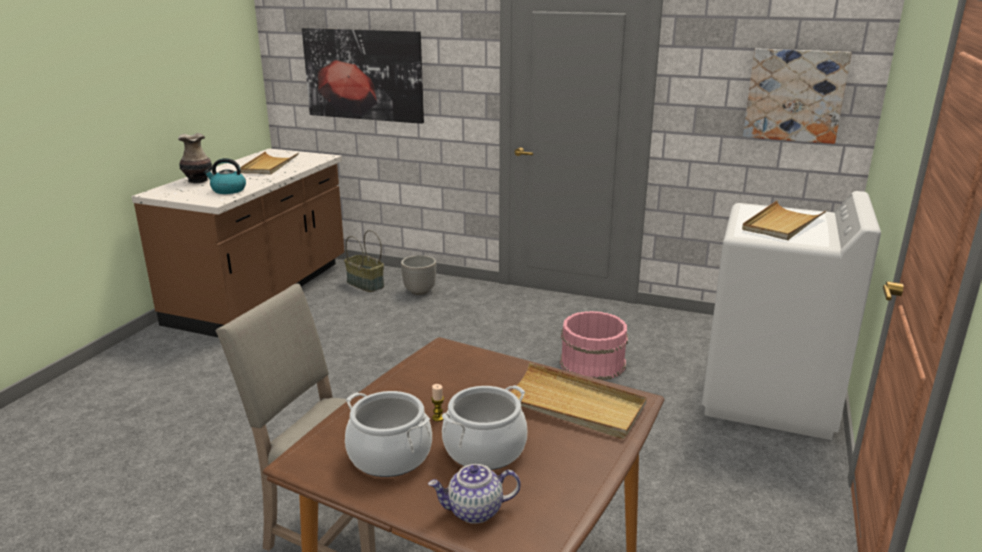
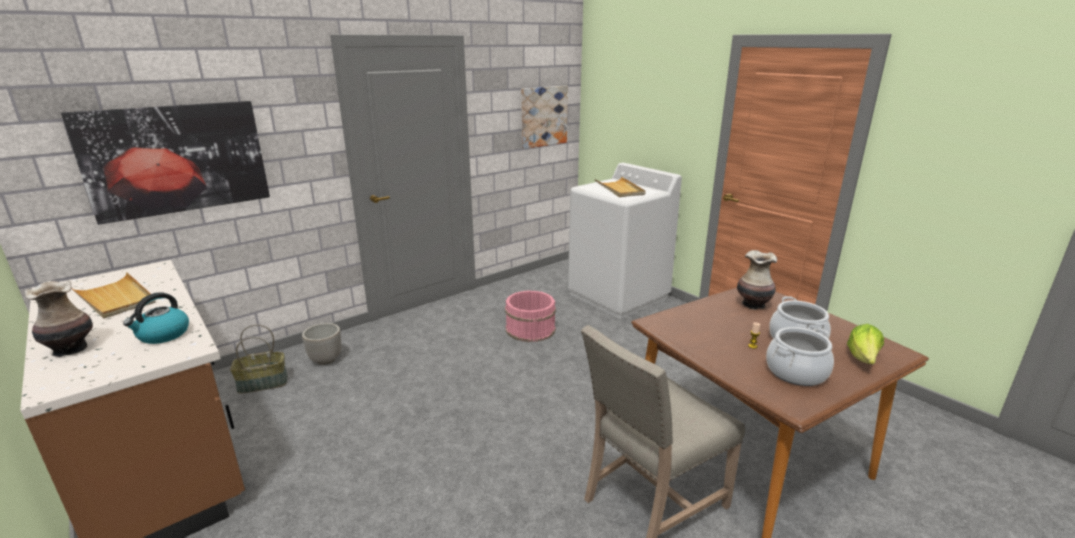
camera: 60 degrees left, 0 degrees up
teapot [428,464,521,524] -> lettuce [847,324,884,364]
beige tray [511,363,647,439] -> vase [737,250,777,310]

